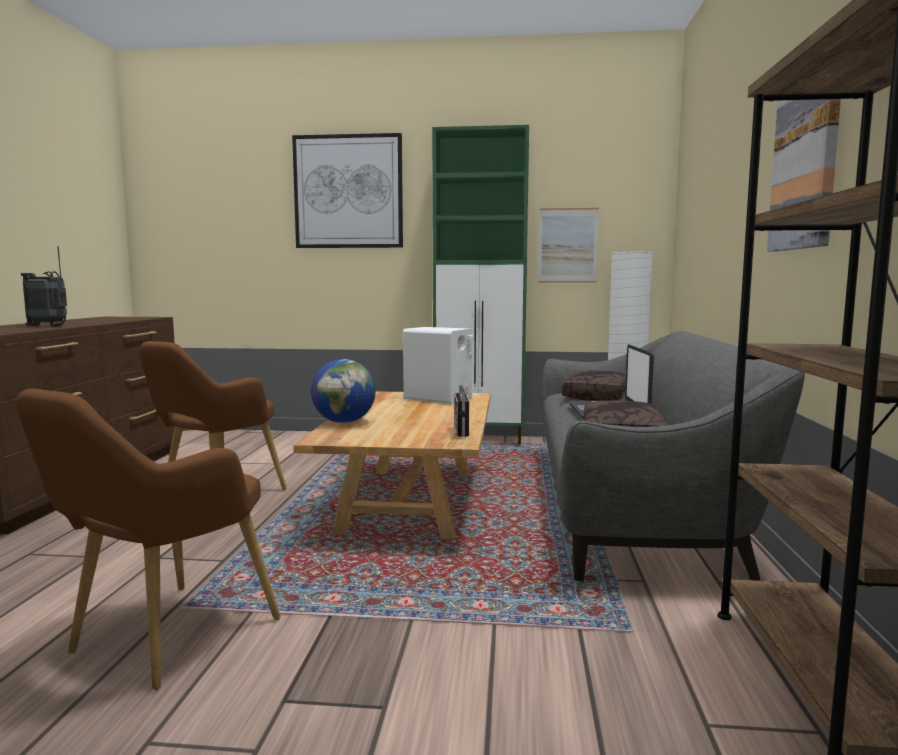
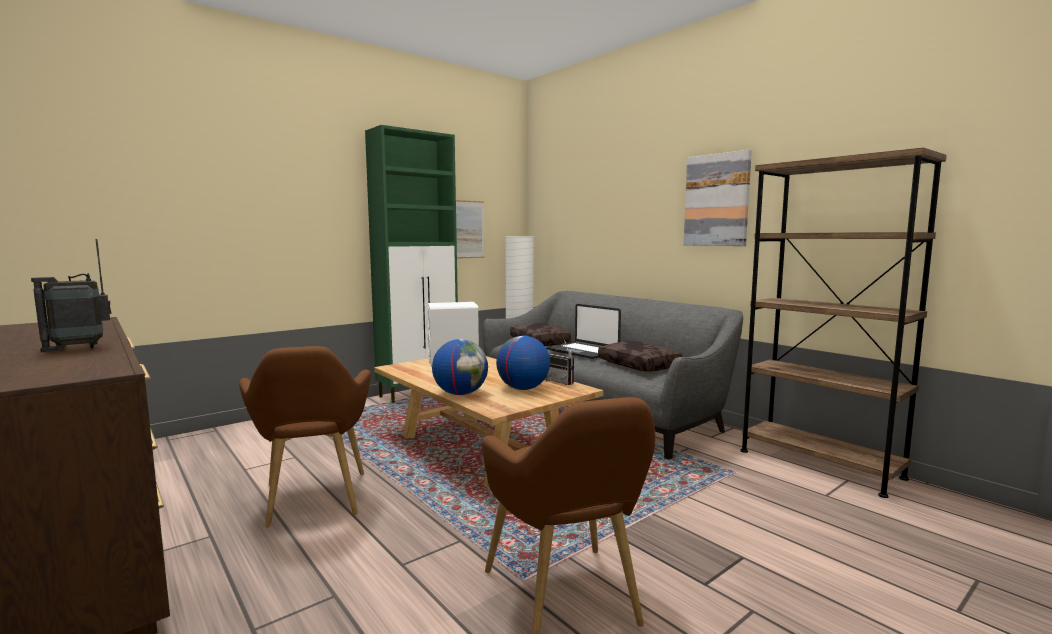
camera: 45 degrees left, 0 degrees up
picture [292,133,403,248] -> none
none -> globe [496,336,550,390]

